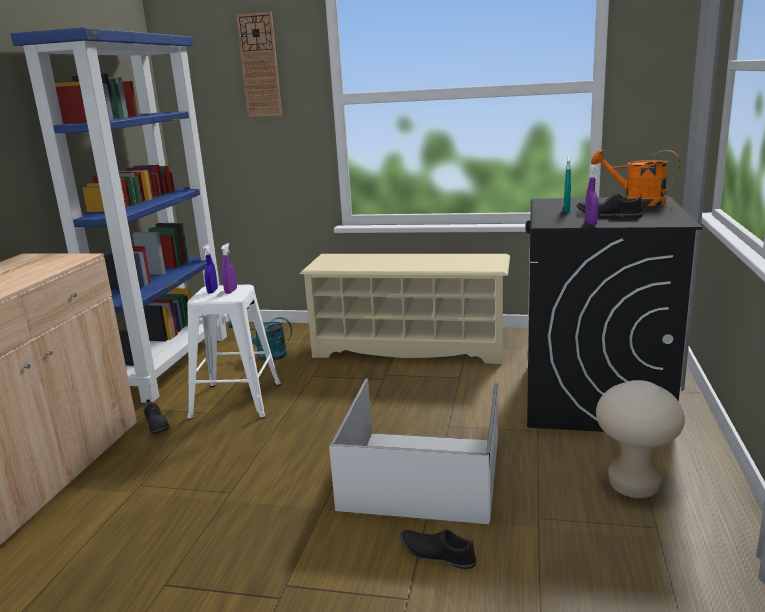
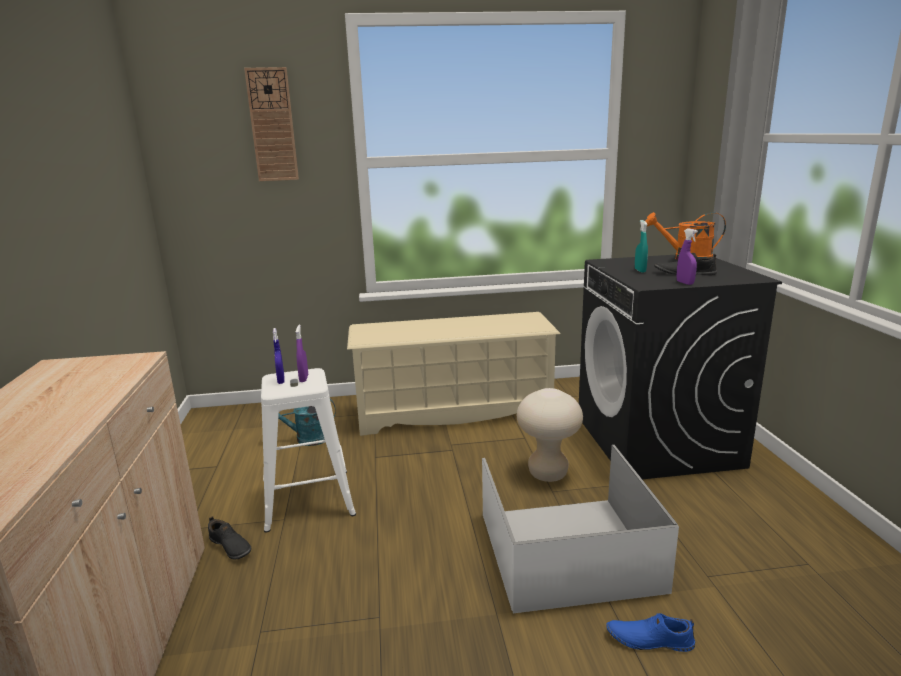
camera: 20 degrees left, 0 degrees up
blue bookcase [11,27,228,403] -> none
black shoe [400,530,476,569] -> blue shoe [606,613,695,652]
beige stool [596,380,685,498] -> beige stool moved to [517,388,583,482]

